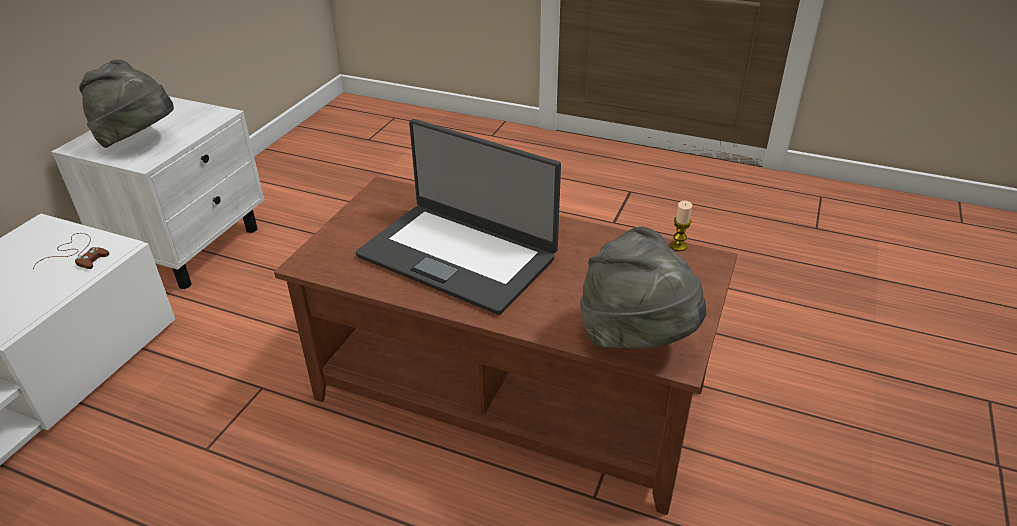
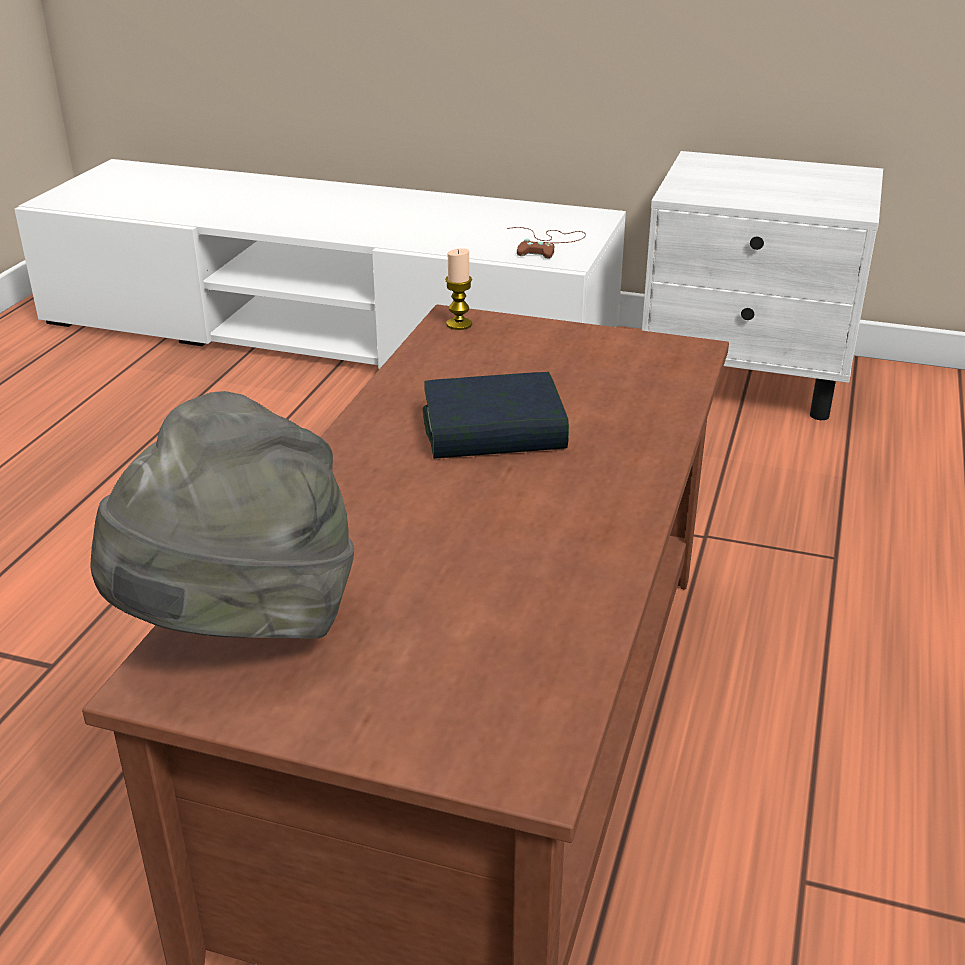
camera: 85 degrees right, 5 degrees down
grey hat [79,60,174,148] -> none
laptop [356,119,561,315] -> book [423,372,569,459]
candle [670,201,692,251] -> candle moved to [445,248,472,330]

